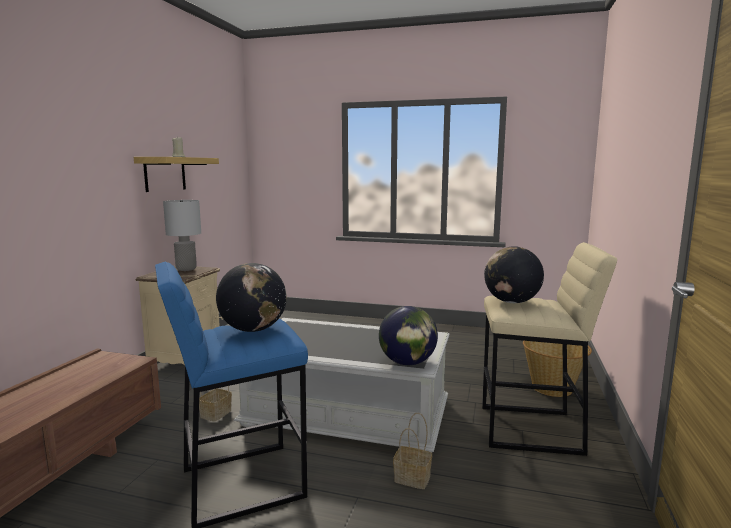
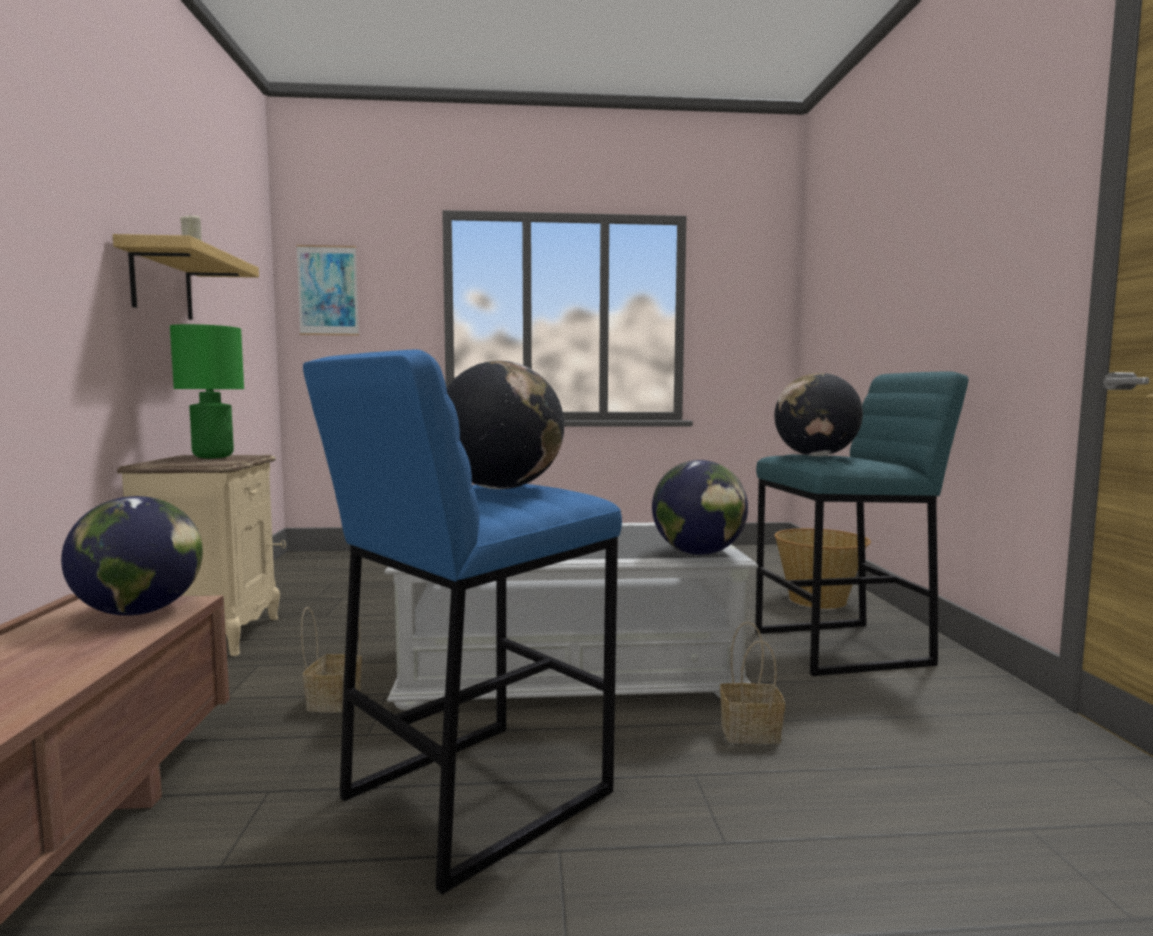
camera: 20 degrees left, 5 degrees down
grey table lamp [163,200,201,271] -> green table lamp [170,324,244,458]
beige stool [482,242,617,456] -> turquoise stool [755,371,968,676]
none -> globe [61,496,203,616]
none -> picture [296,245,359,336]

